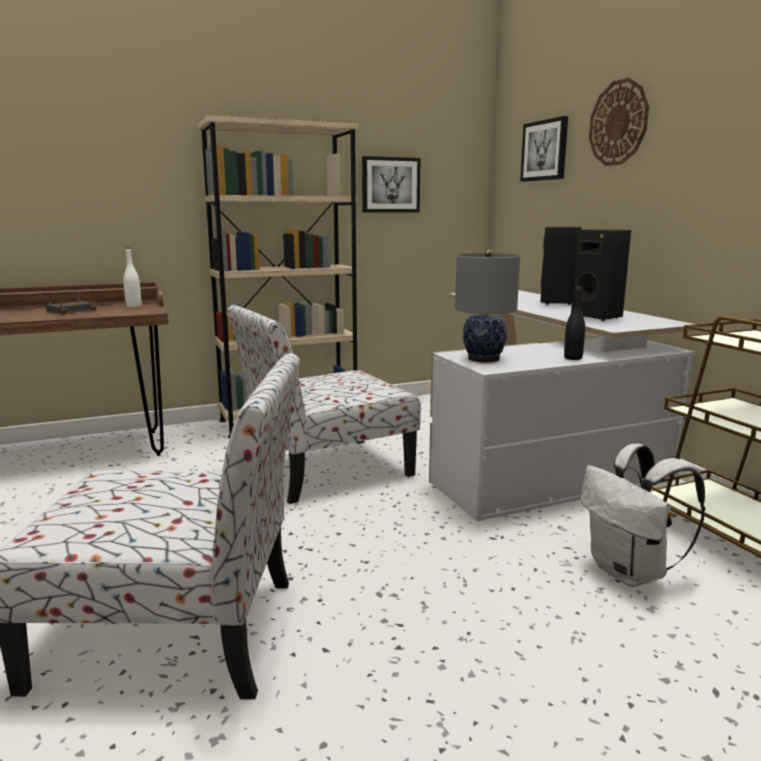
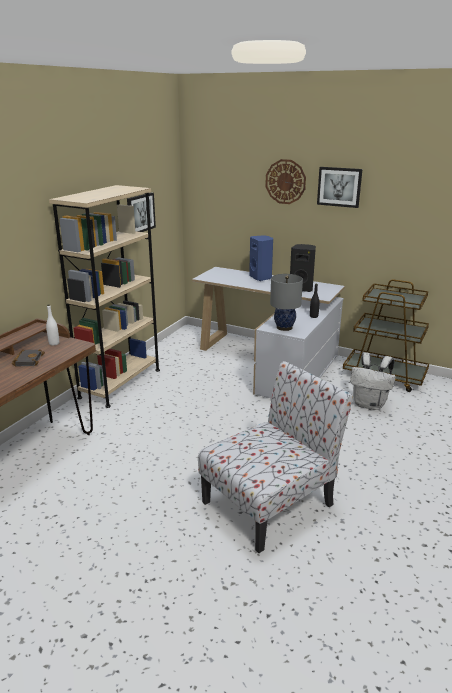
camera: 40 degrees left, 10 degrees up
chair [228,305,421,504] -> none
picture [520,116,568,182] -> picture moved to [317,167,362,208]
black speaker [540,227,582,305] -> blue speaker [249,235,273,281]

